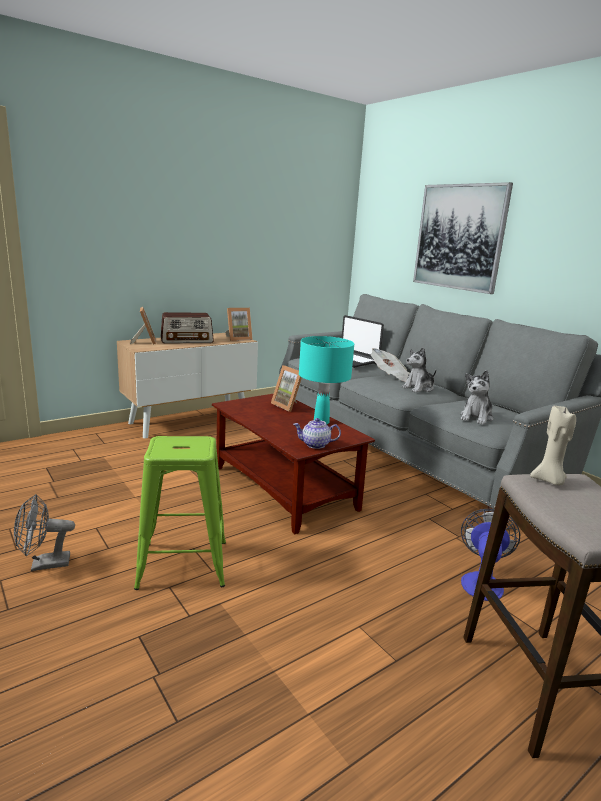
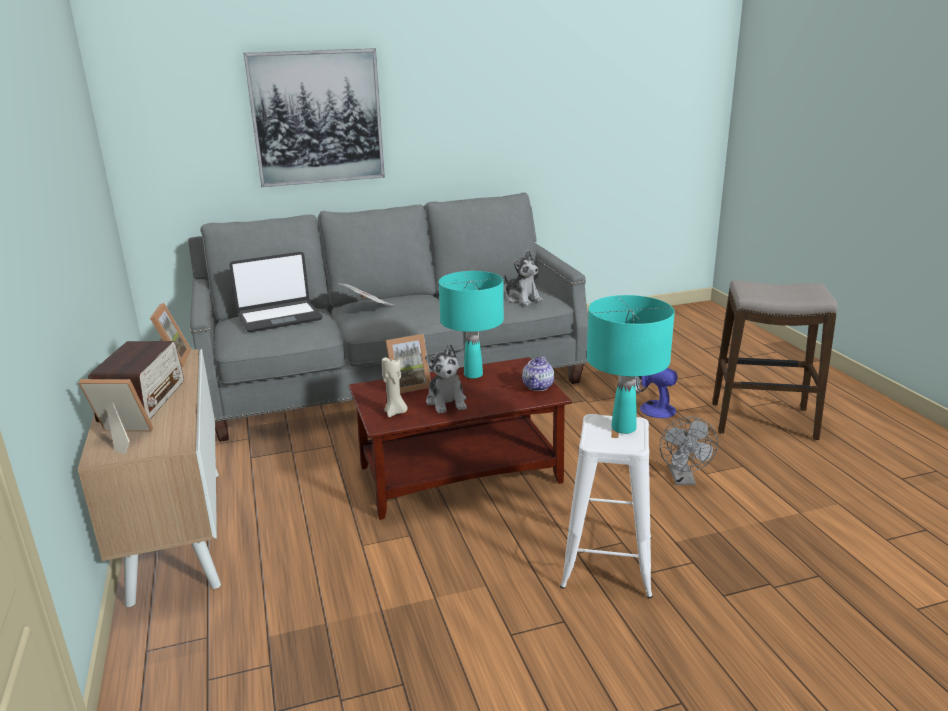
camera: 70 degrees left, 5 degrees up
grey fan [14,494,75,571] -> grey fan moved to [660,417,718,485]
green stool [134,436,226,590] -> white stool [560,414,653,599]
plush toy [402,347,436,393] -> plush toy moved to [425,344,467,414]
beige candle [530,406,576,485] -> beige candle moved to [382,357,408,417]
none -> turquoise table lamp [587,295,675,434]

